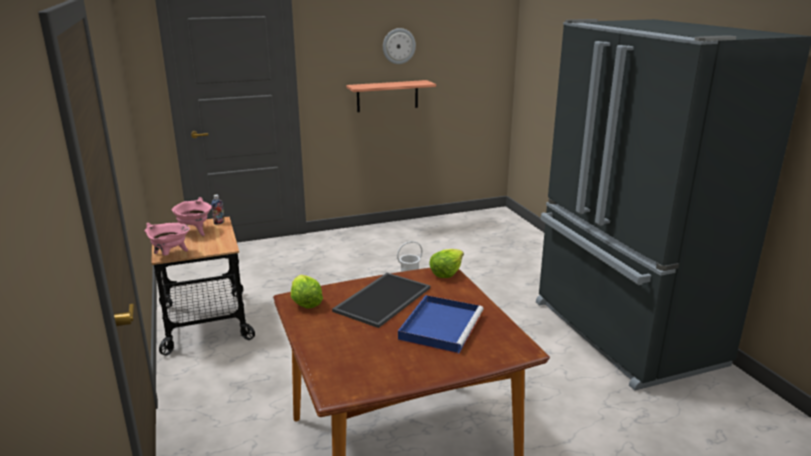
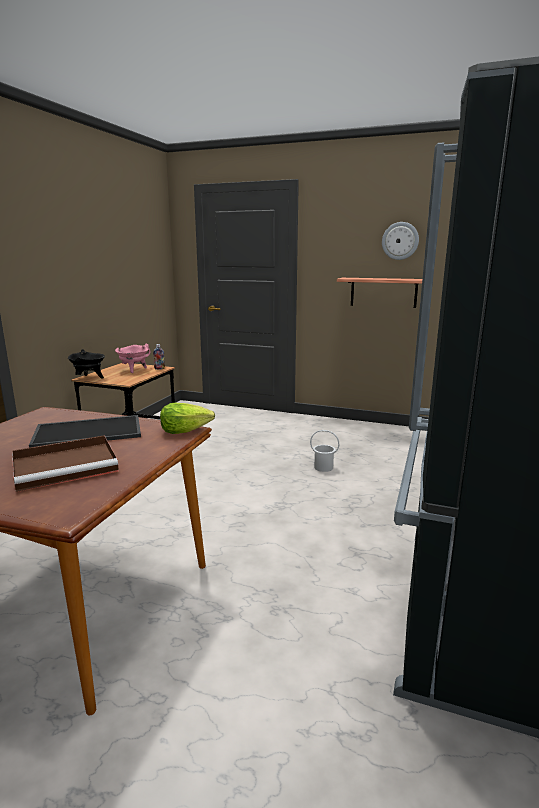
camera: 40 degrees right, 5 degrees down
pink cooking pot [144,223,190,256] -> black cooking pot [68,349,105,379]
lettuce [291,274,323,308] -> none
blue tray [398,295,483,354] -> brown tray [12,435,119,492]

